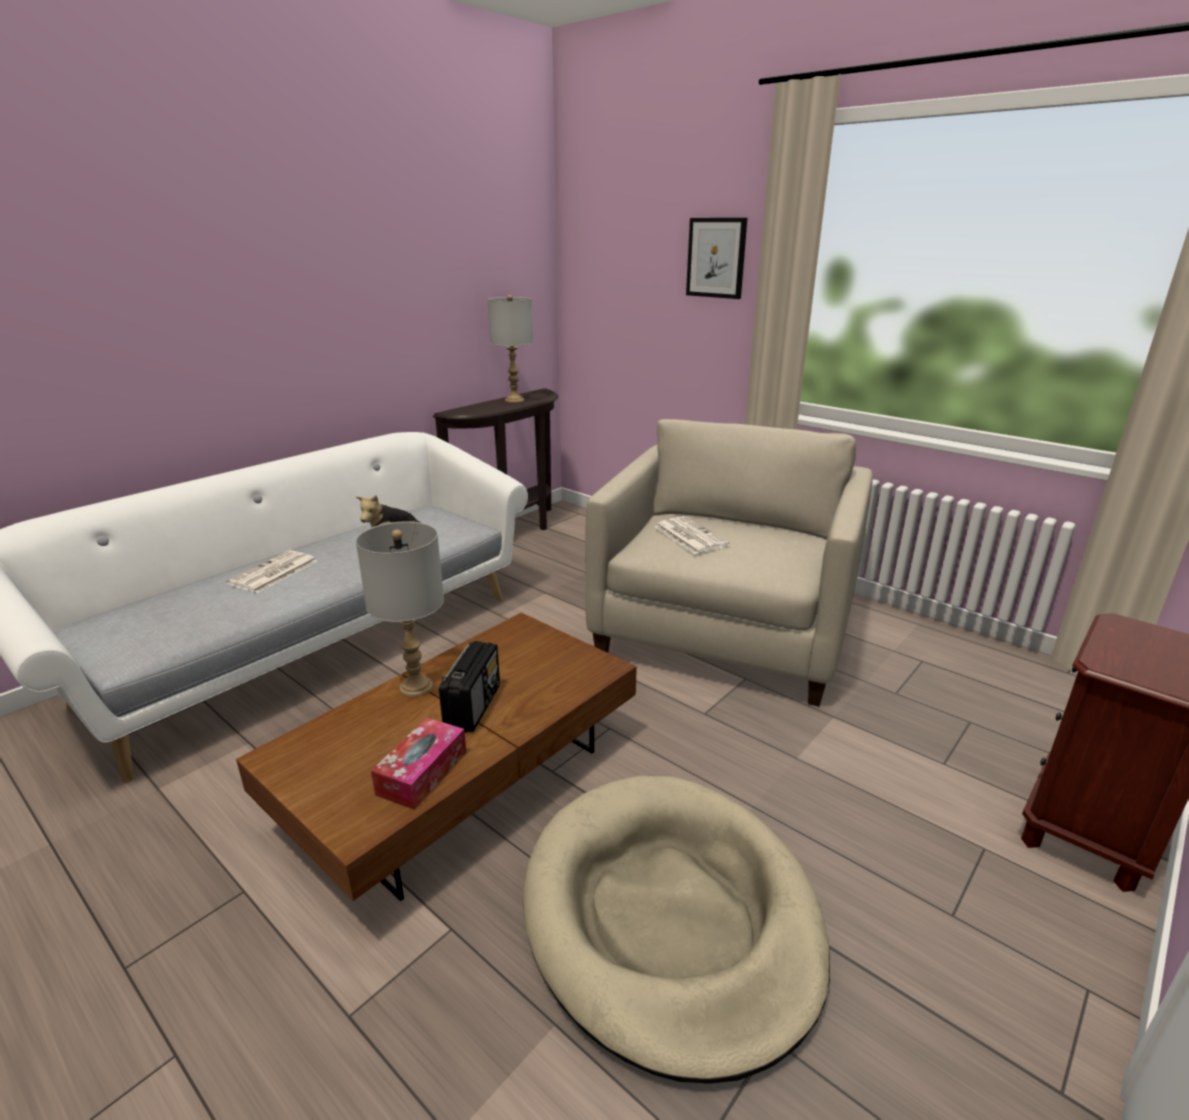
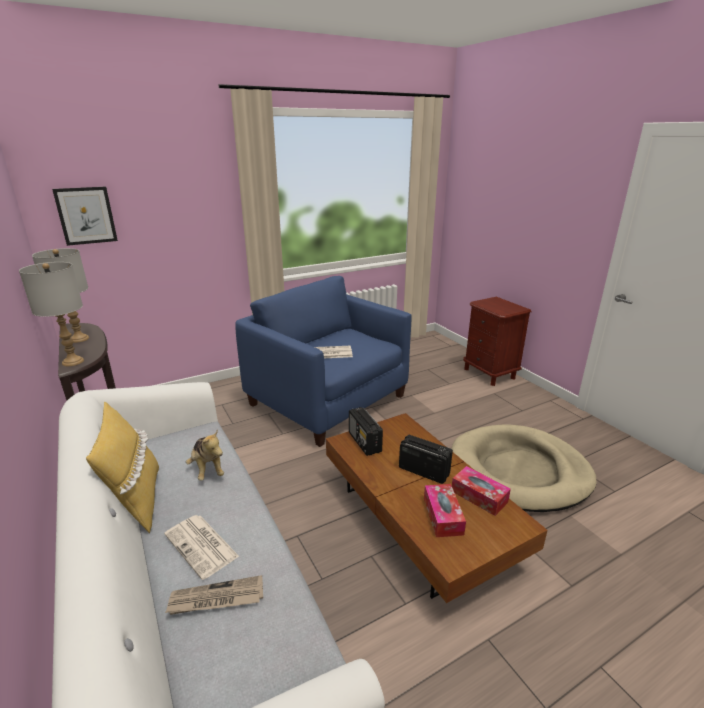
camera: 70 degrees left, 0 degrees up
grey table lamp [356,521,444,697] -> grey table lamp moved to [19,262,84,366]
beige armchair [585,419,873,707] -> blue armchair [235,276,412,447]
picture [686,218,747,299] -> picture moved to [52,186,118,246]
none -> yellow pillow [86,402,159,533]
none -> newspaper [165,575,263,615]
none -> radio [349,407,383,456]
none -> tissue box [424,484,466,537]

